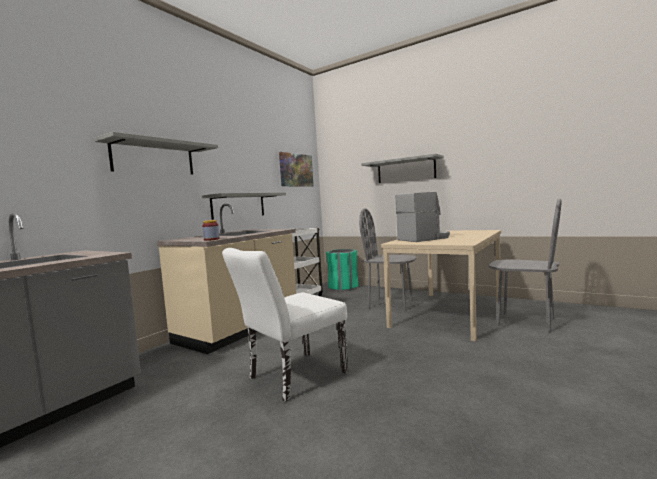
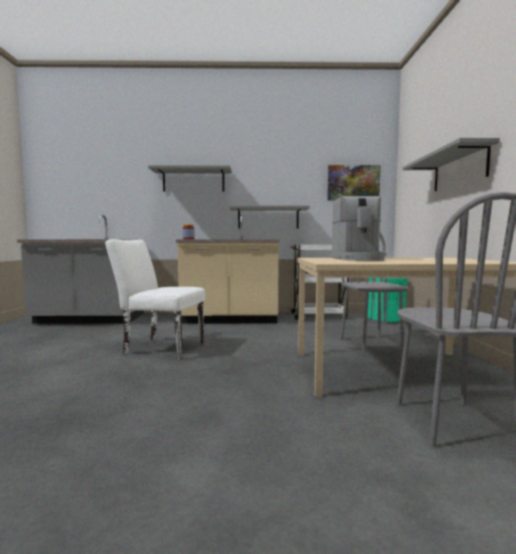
camera: 55 degrees right, 0 degrees up
coffee machine [396,192,450,242] -> coffee machine turned 60 degrees clockwise [332,196,387,261]

